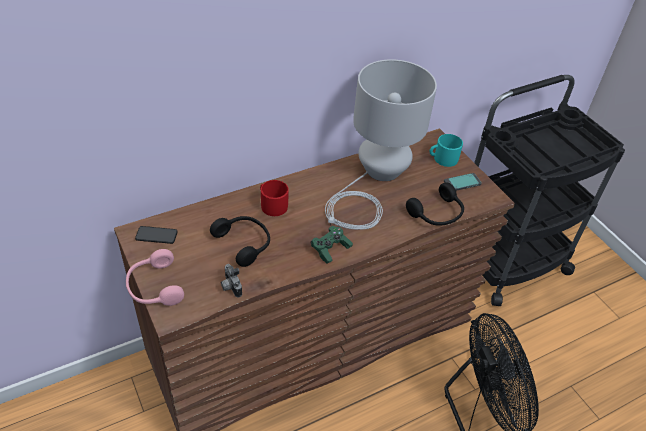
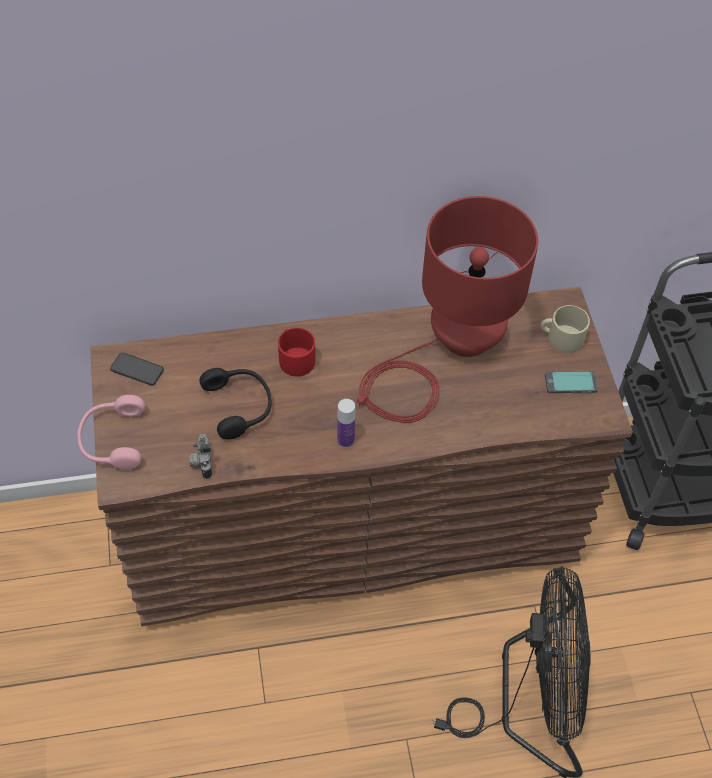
camera: 20 degrees right, 10 degrees up
green game controller [311,226,353,264] -> bottle [337,399,355,448]
grey table lamp [325,59,437,230] -> red table lamp [357,196,538,423]
black headphones [406,182,464,226] -> none
turquoise mug [429,134,463,167] -> beige mug [541,305,590,353]

